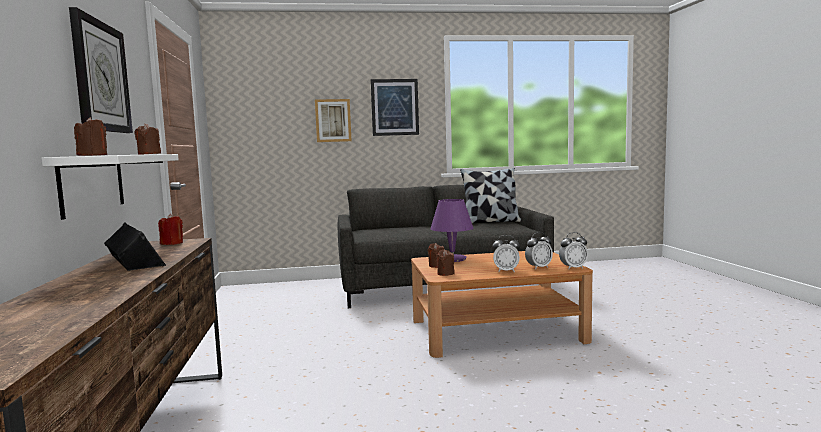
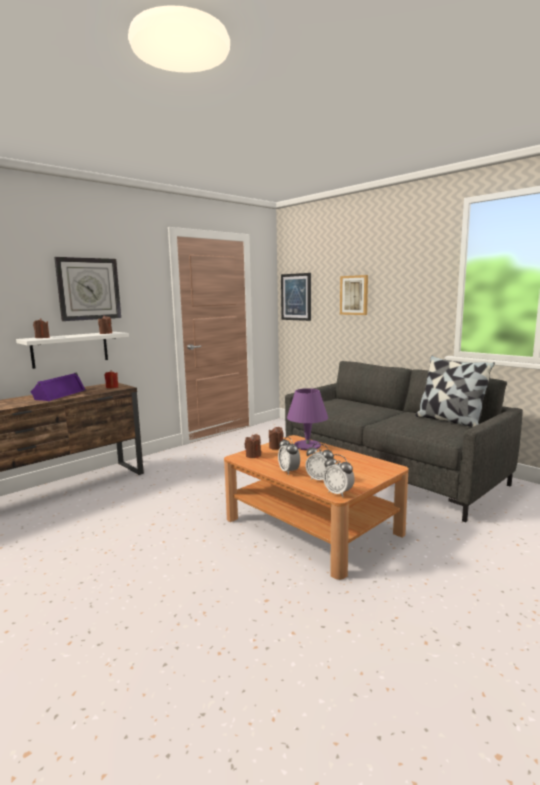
camera: 55 degrees right, 5 degrees up
black speaker [104,223,166,271] -> purple speaker [31,372,86,401]
picture [371,79,419,136] -> picture moved to [281,273,311,321]

